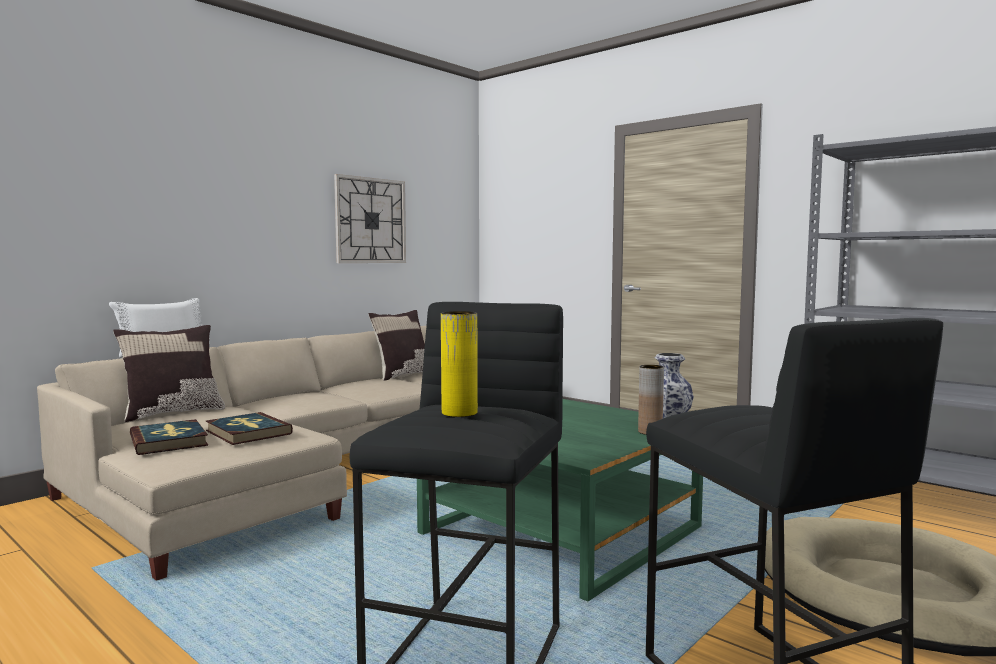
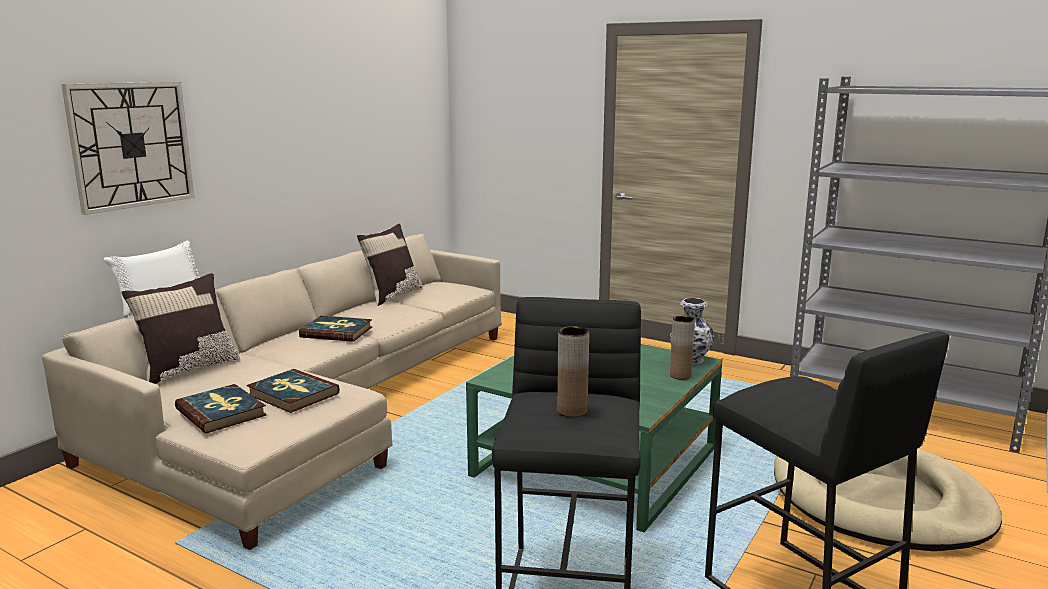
camera: 10 degrees left, 10 degrees up
wall clock [334,174,406,263] -> wall clock moved to [61,82,194,215]
yellow vase [441,311,478,417] -> brown vase [557,326,589,417]
none -> book [299,316,372,342]

